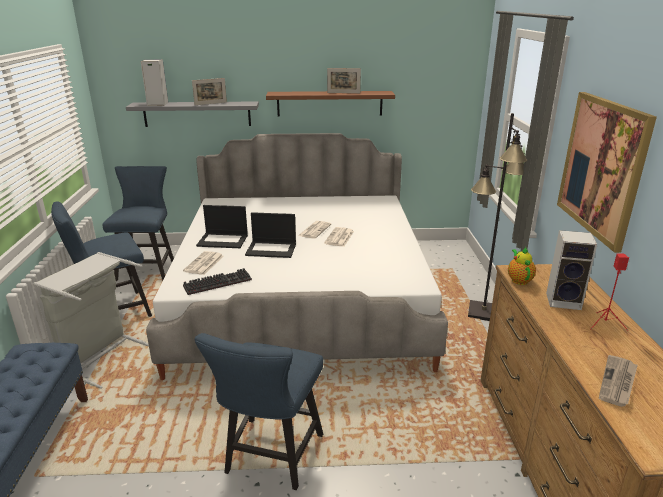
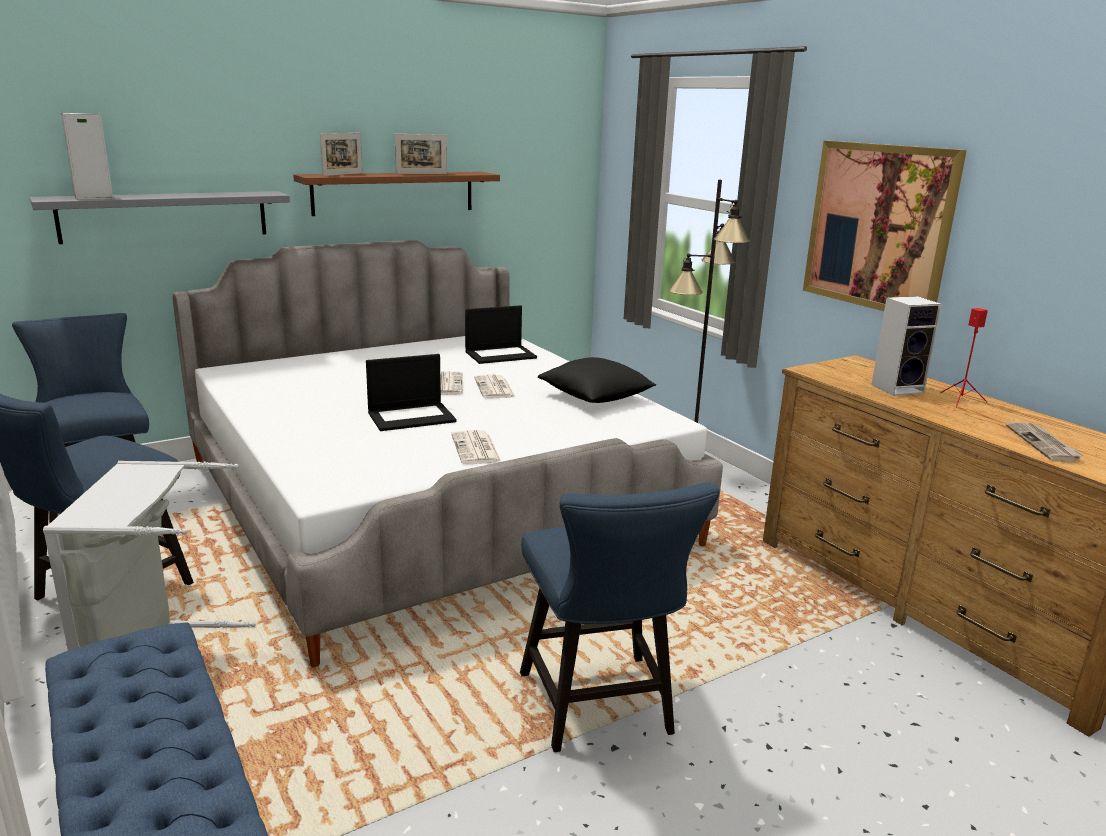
camera: 30 degrees left, 5 degrees down
newspaper [183,251,223,275] -> newspaper moved to [451,430,501,464]
keyboard [183,268,252,295] -> none
picture frame [192,78,227,105] -> picture frame moved to [320,133,362,176]
laptop [196,205,248,248] -> laptop moved to [465,305,537,364]
teapot [508,247,536,285] -> none
none -> black pillow [538,357,656,403]

